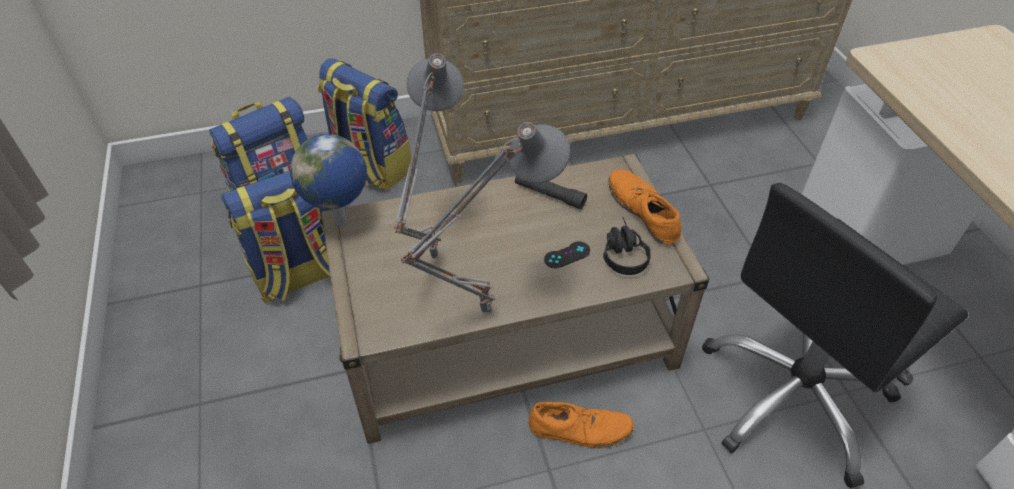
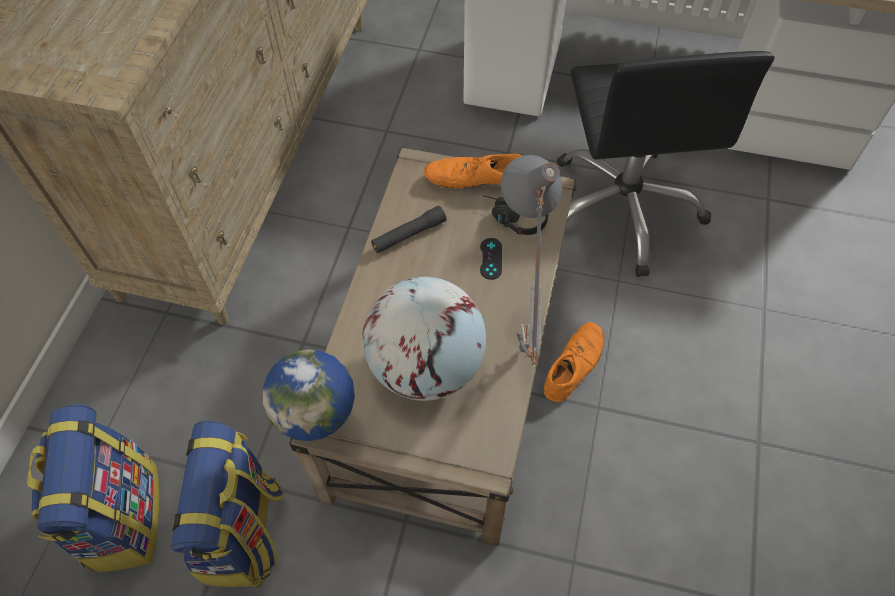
camera: 60 degrees left, 10 degrees up
backpack [318,58,411,190] -> none
grey table lamp [394,53,464,262] -> globe [362,277,486,401]

